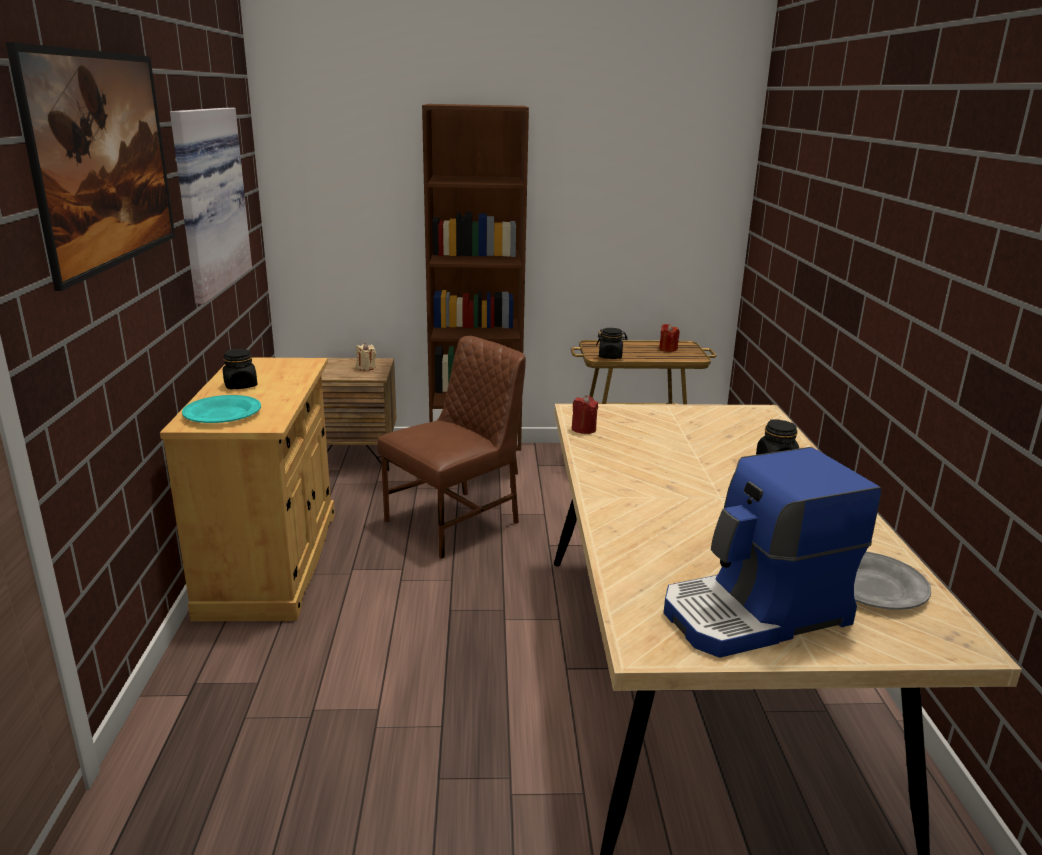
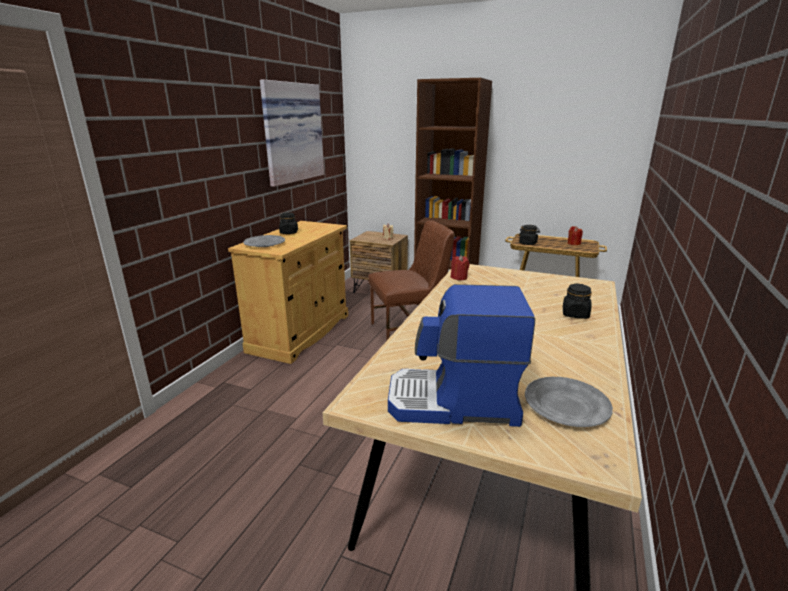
camera: 25 degrees right, 0 degrees up
picture [6,42,175,291] -> none
turquoise plate [182,395,261,423] -> grey plate [243,235,285,247]

